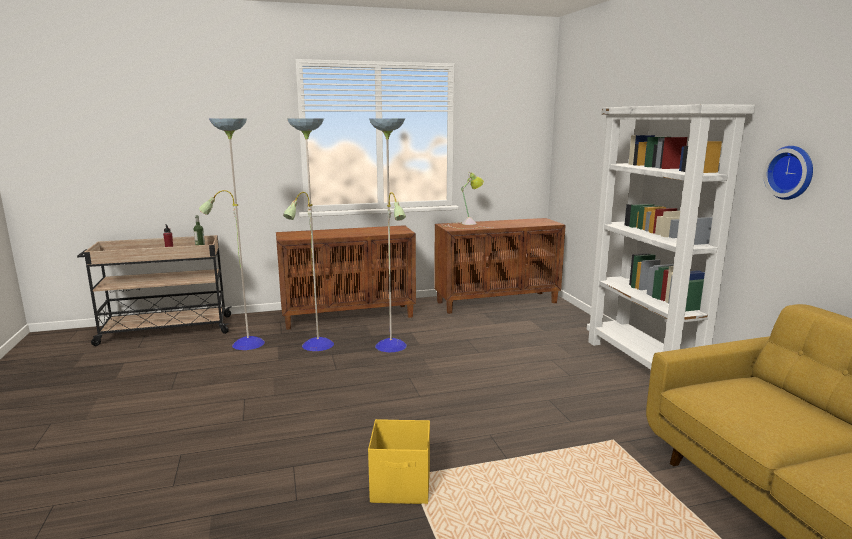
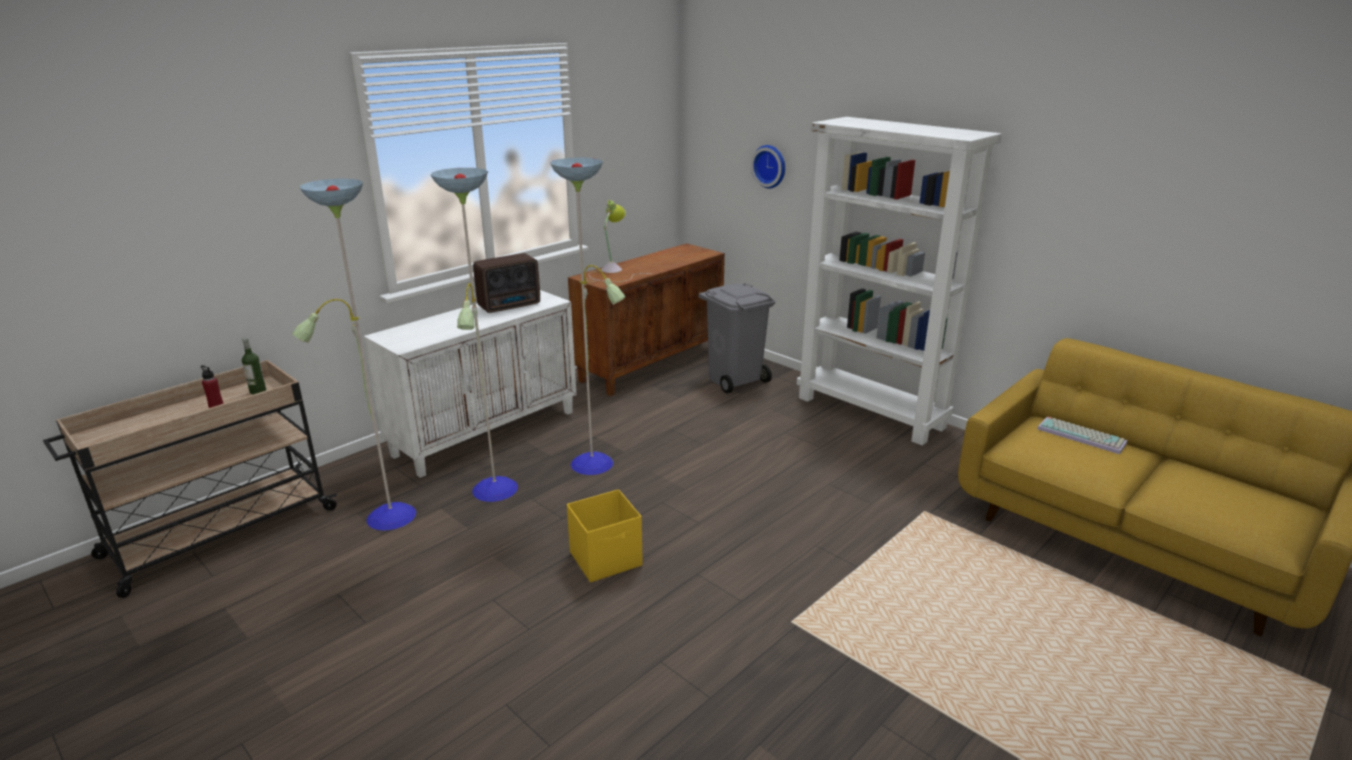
camera: 30 degrees left, 10 degrees up
brown cabinet [276,225,416,330] -> white cabinet [364,290,576,478]
yellow storage box [368,419,430,504] -> yellow storage box moved to [567,489,643,583]
wall clock [763,146,813,200] -> wall clock moved to [751,145,785,188]
none -> radio [473,253,540,313]
none -> grey trash can [699,283,776,394]
none -> keyboard [1037,417,1127,454]

